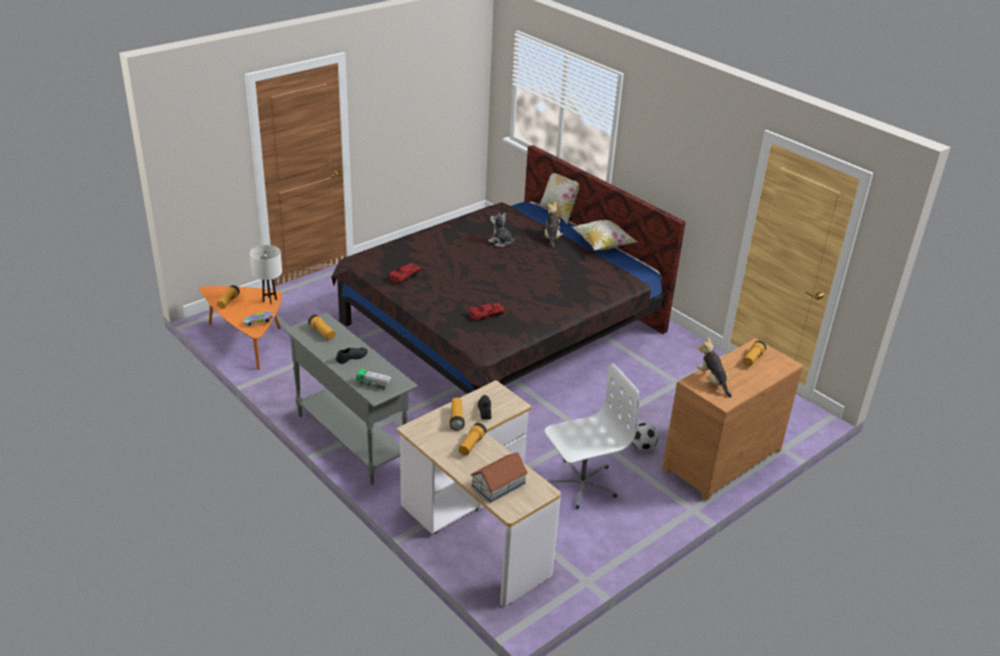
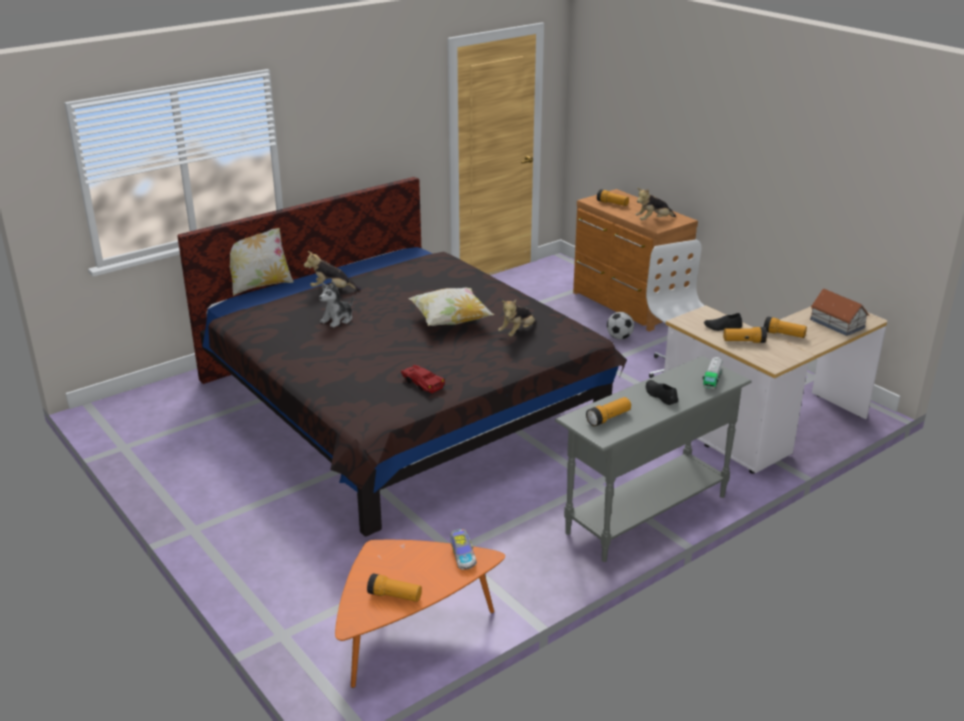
camera: 85 degrees left, 5 degrees down
white table lamp [250,245,282,304] -> none
red toy car [469,303,505,320] -> plush toy [498,300,535,337]
pillow [572,220,637,250] -> pillow moved to [409,287,494,326]

